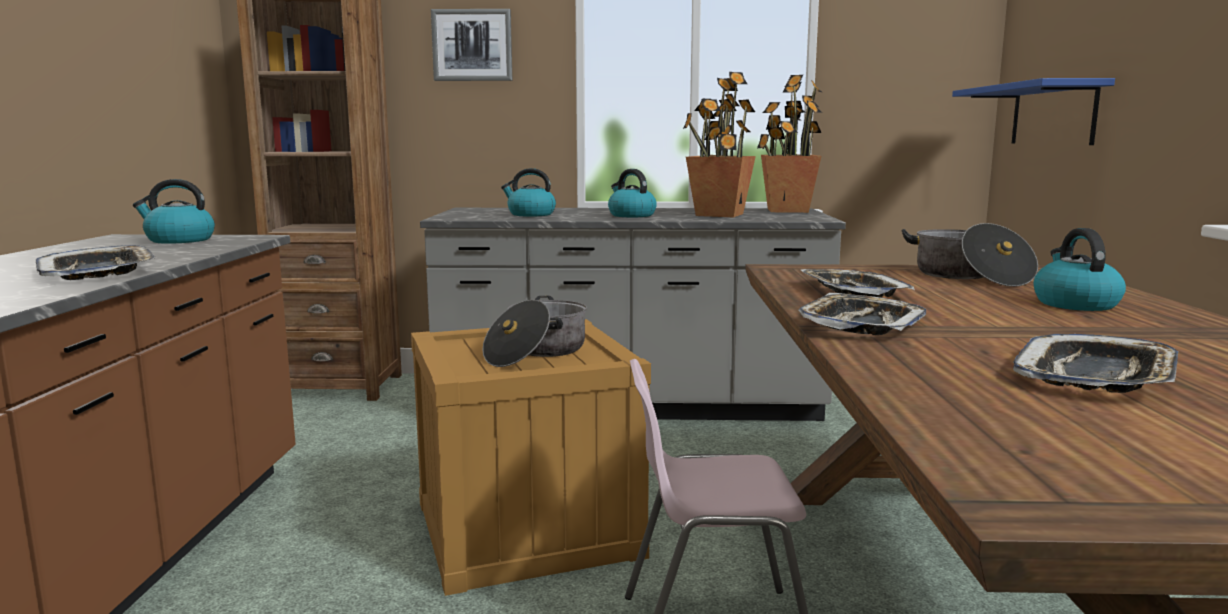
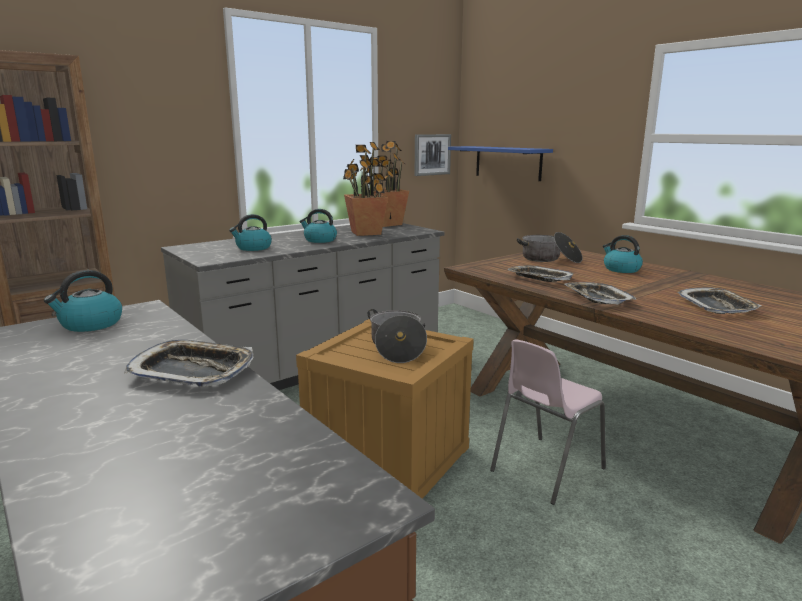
camera: 40 degrees left, 5 degrees up
picture [431,9,512,81] -> picture moved to [415,134,451,176]

